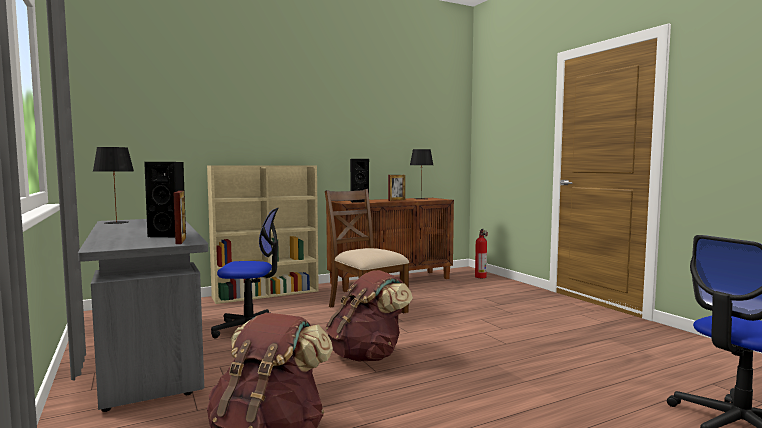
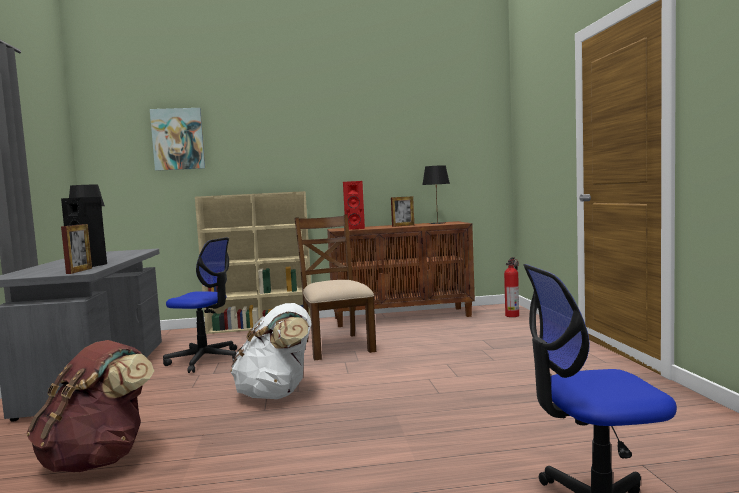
camera: 20 degrees right, 0 degrees up
brown backpack [326,270,413,361] -> white backpack [230,303,312,399]
black speaker [350,159,369,203] -> red speaker [343,181,365,230]
none -> picture [150,108,205,171]

